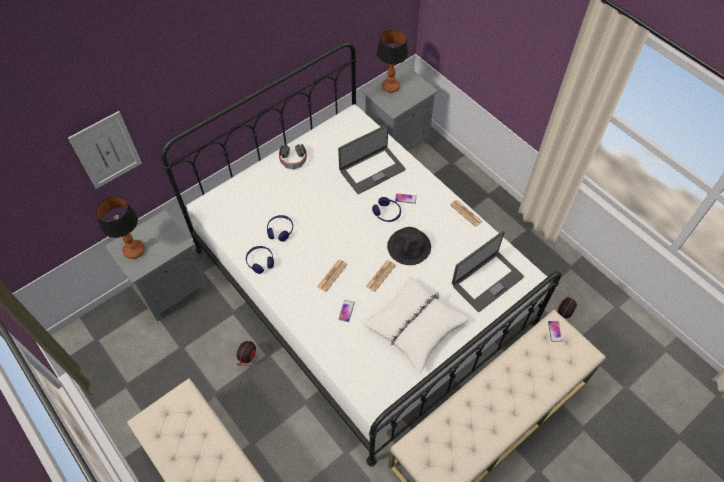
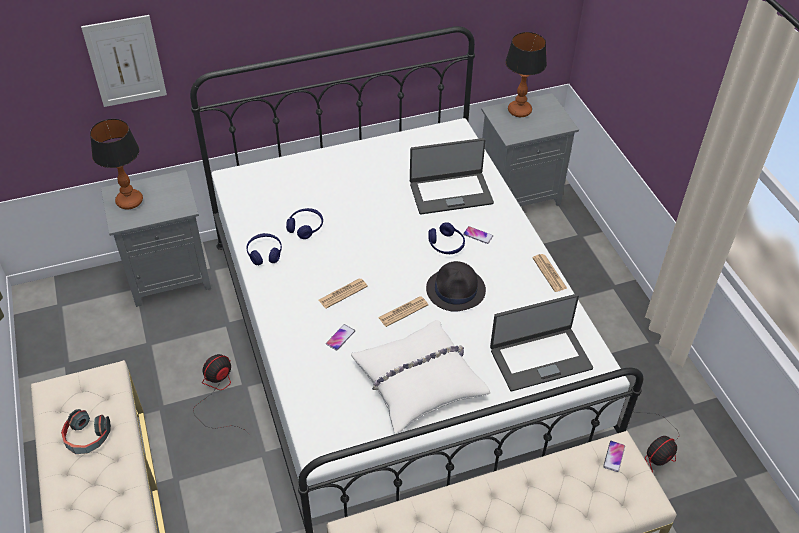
camera: 20 degrees right, 10 degrees down
headphones [279,144,307,170] -> headphones moved to [61,409,111,454]

